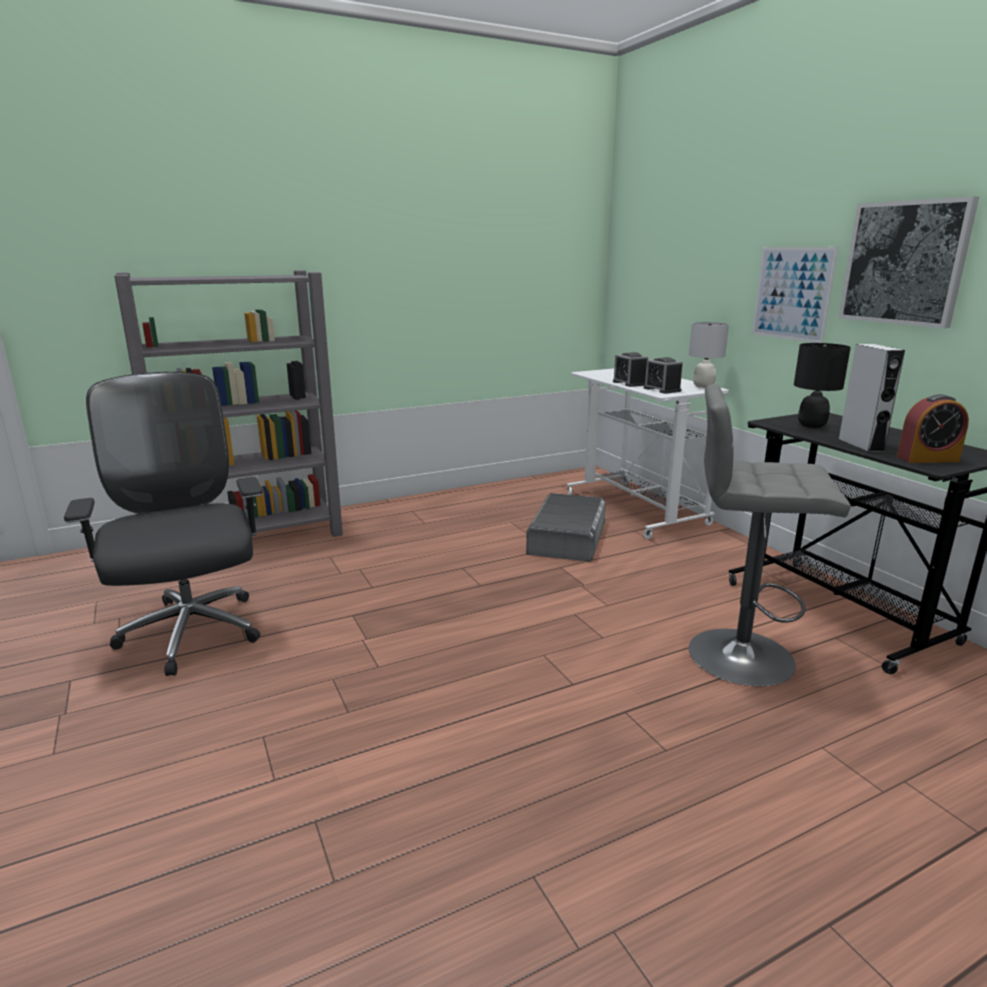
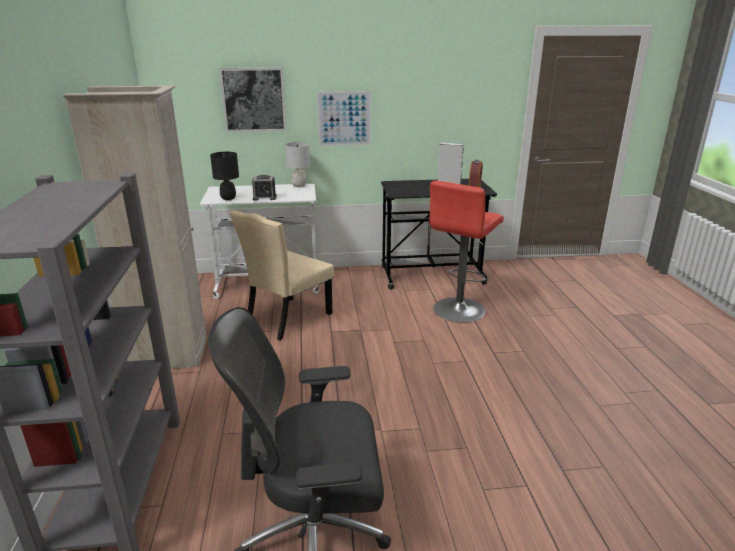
camera: 70 degrees left, 5 degrees up
grey storage box [526,493,606,562] -> beige chair [230,210,334,340]
alarm clock [644,357,683,394] -> none
grey stool [689,384,851,686] -> red stool [429,181,504,322]
black table lamp [794,343,851,428] -> black table lamp moved to [210,152,239,200]
picture [838,196,979,328] -> picture moved to [219,67,286,132]
none -> beige cabinet [63,85,207,369]

